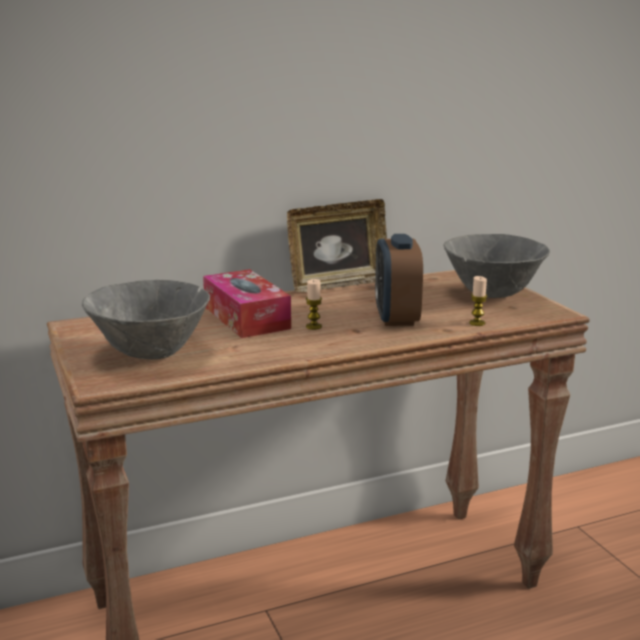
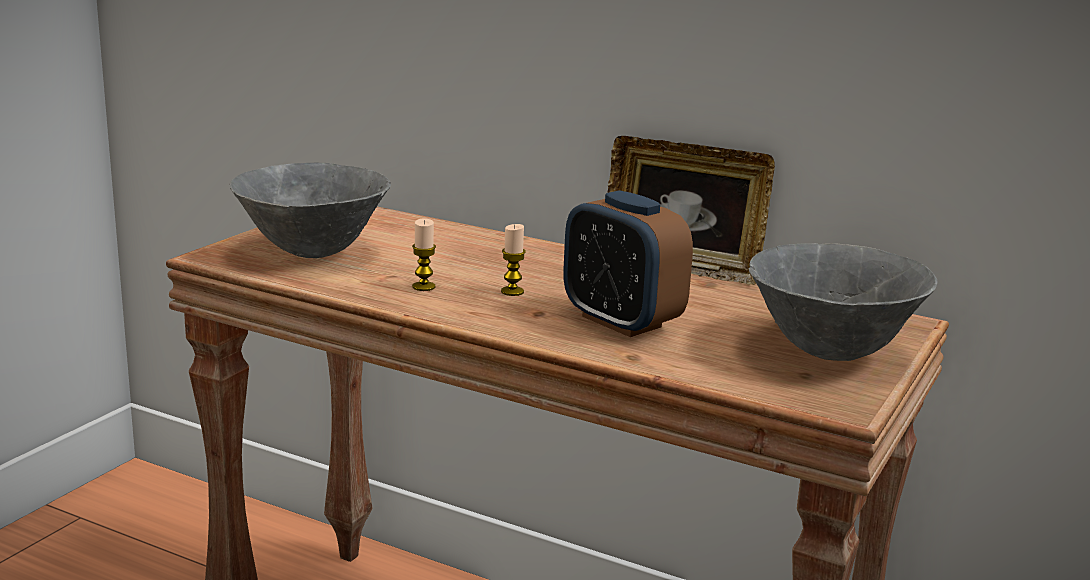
camera: 50 degrees right, 0 degrees up
tissue box [203,269,291,338] -> none
alarm clock [375,234,423,326] -> alarm clock turned 90 degrees counterclockwise [563,190,693,337]
candle [469,276,487,326] -> candle moved to [412,218,436,291]

